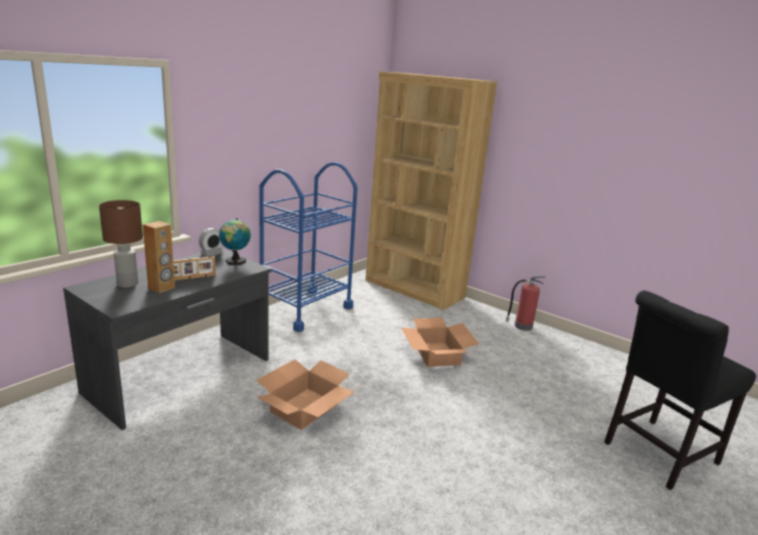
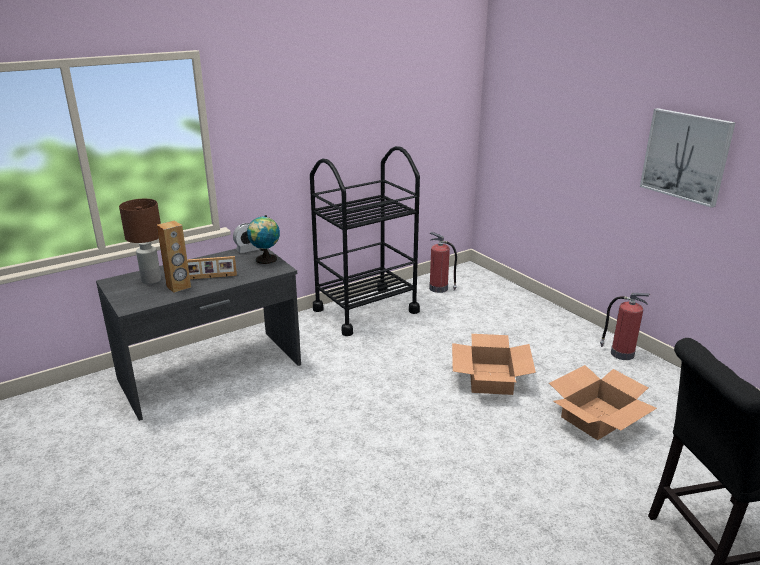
camera: 20 degrees right, 5 degrees up
cardboard box [257,359,354,430] -> cardboard box moved to [549,365,657,440]
blue cart [259,162,358,332] -> black cart [310,146,420,336]
brown bookcase [366,71,497,310] -> none
none -> fire extinguisher [429,232,457,293]
none -> picture [640,108,736,208]

